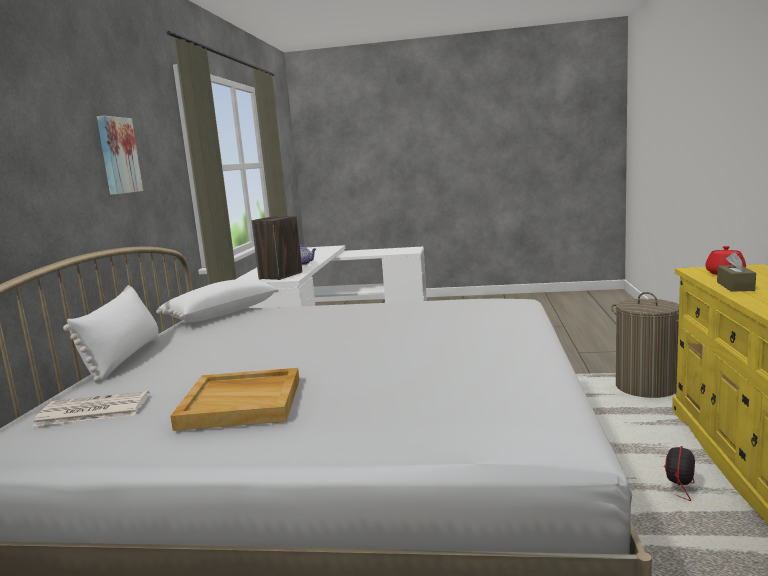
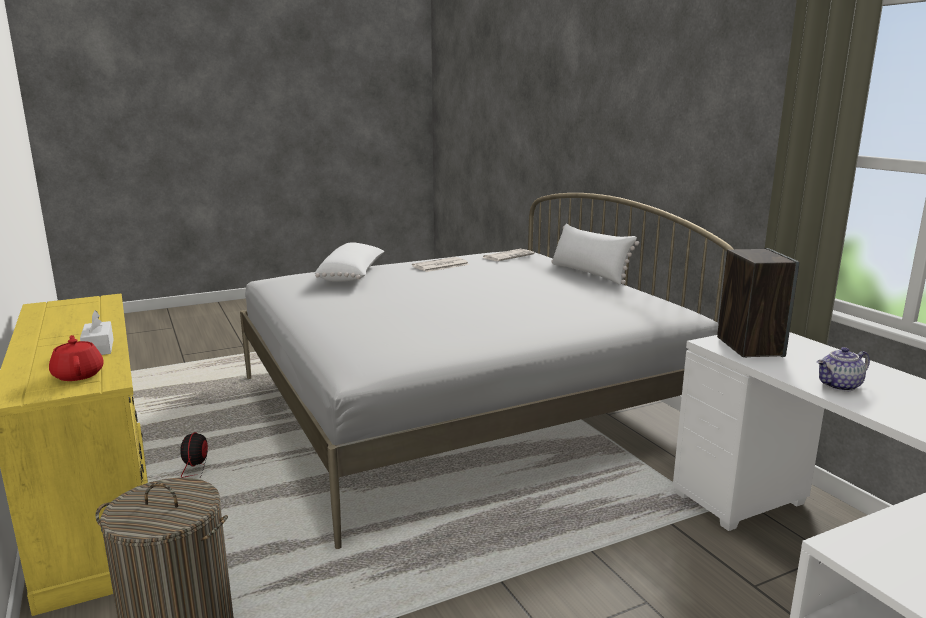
camera: 145 degrees right, 5 degrees up
picture [97,116,143,195] -> none
white pillow [156,279,279,322] -> white pillow moved to [315,242,385,282]
beige tray [170,368,300,431] -> newspaper [412,257,469,272]
brown tissue box [717,252,756,292] -> white tissue box [80,310,114,355]

